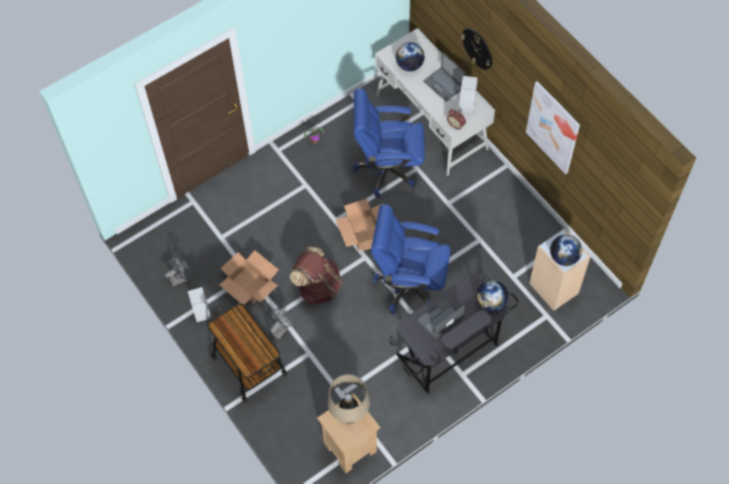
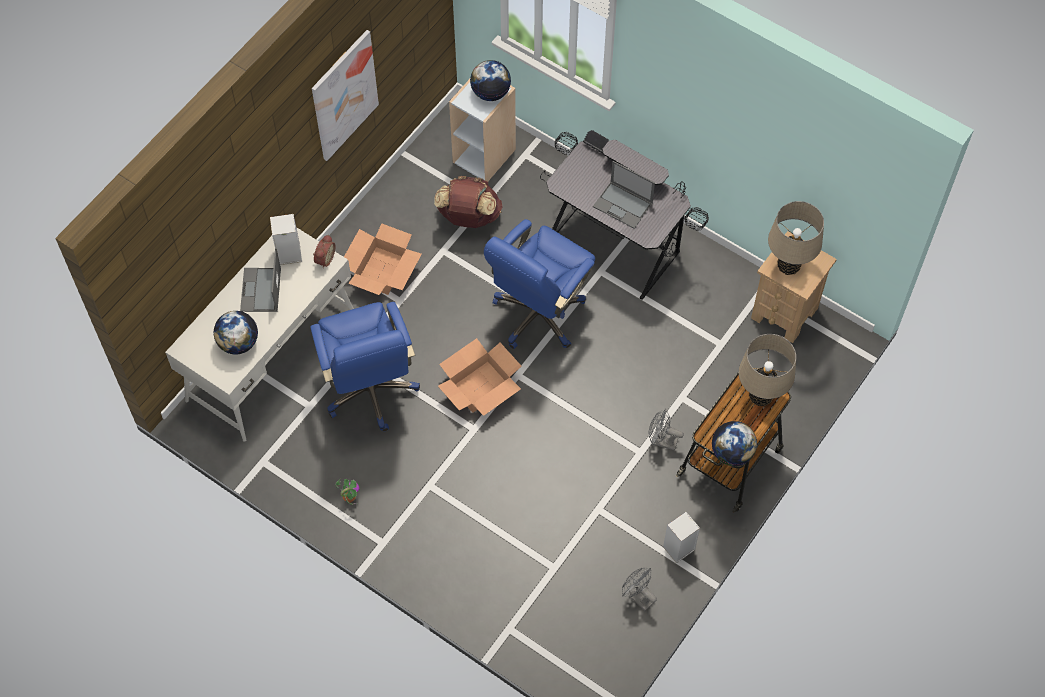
camera: 110 degrees left, 0 degrees up
cardboard box [219,250,279,304] -> cardboard box moved to [344,223,422,295]
brown backpack [290,246,342,305] -> brown backpack moved to [434,176,503,228]
blue office chair [371,204,450,314] -> blue office chair turned 45 degrees clockwise [484,219,595,349]
laptop [423,52,466,102] -> laptop turned 150 degrees clockwise [240,249,281,312]
wall clock [461,28,492,70] -> none
globe [476,280,509,312] -> globe moved to [712,421,757,466]
none -> beige table lamp [739,334,796,406]

